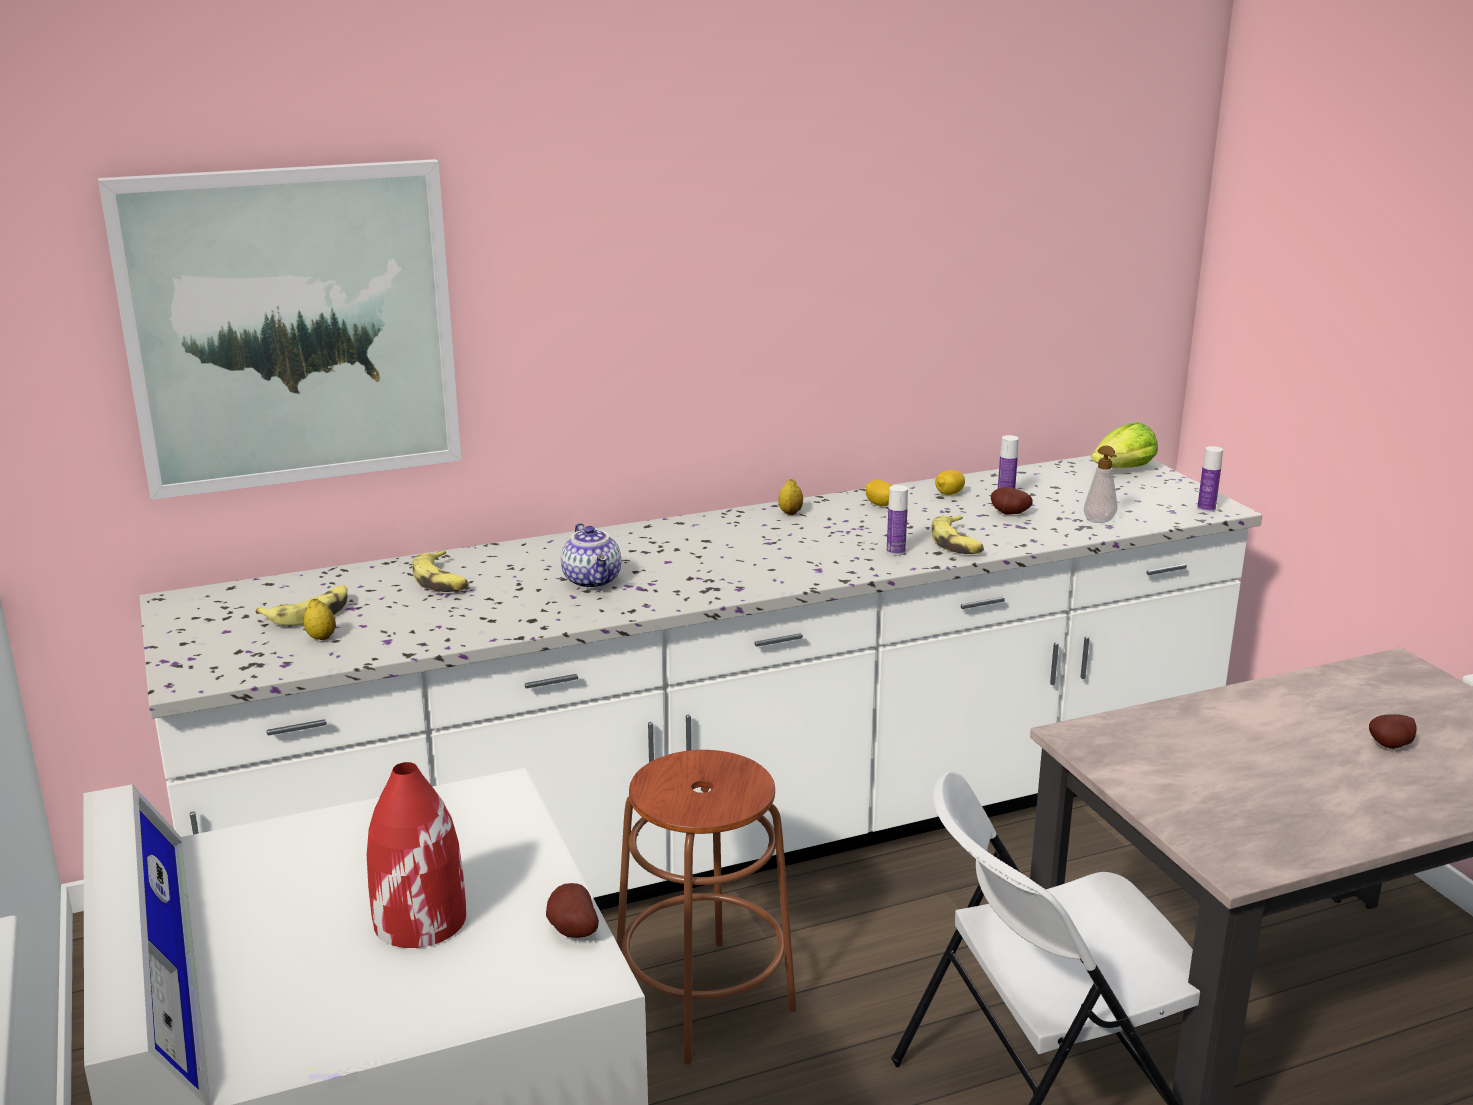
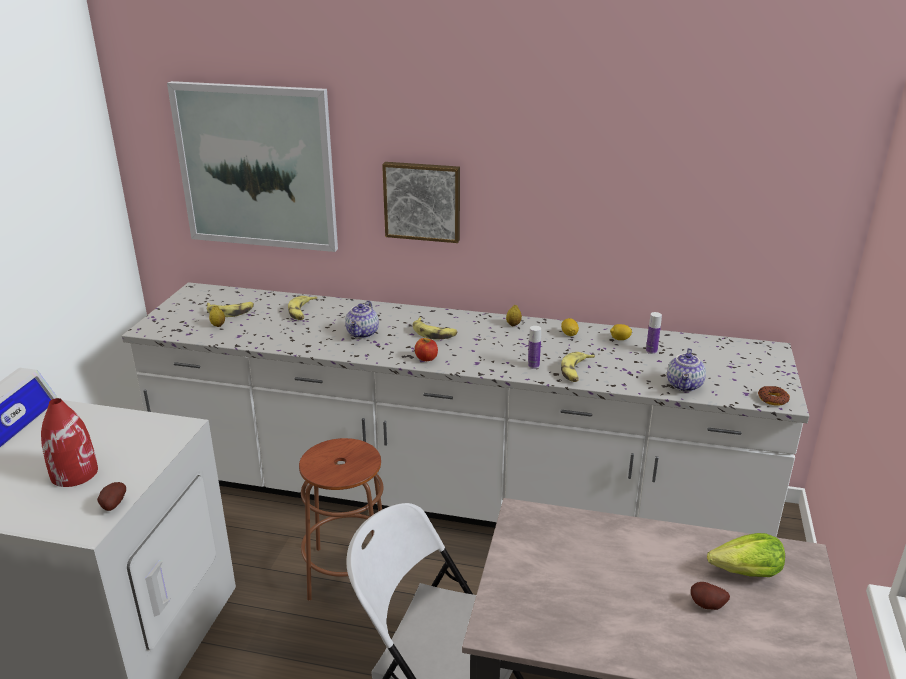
camera: 35 degrees right, 5 degrees up
potato [991,487,1033,515] -> none
soap dispenser [1084,446,1118,523] -> teapot [667,348,706,392]
lettuce [1091,422,1158,468] -> lettuce moved to [707,533,785,577]
bottle [1197,446,1223,512] -> donut [758,386,790,406]
none -> picture [382,162,460,243]
none -> banana [413,318,457,340]
none -> apple [415,338,438,361]

